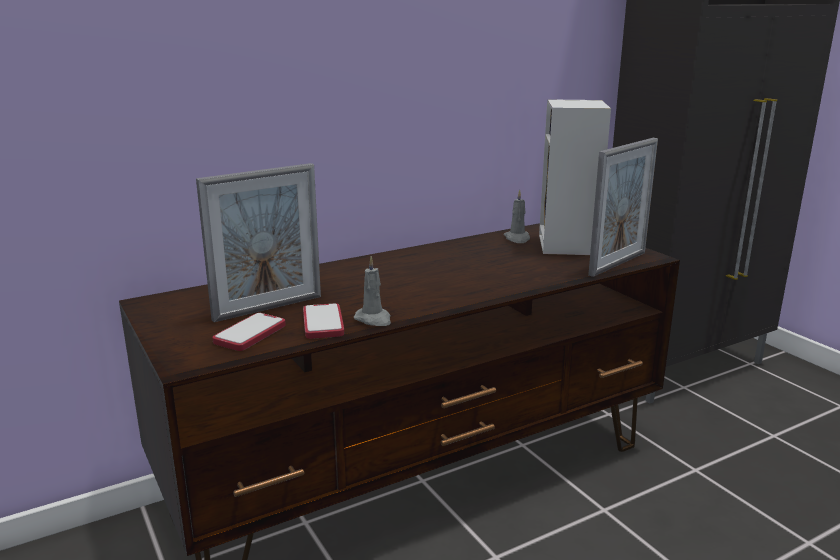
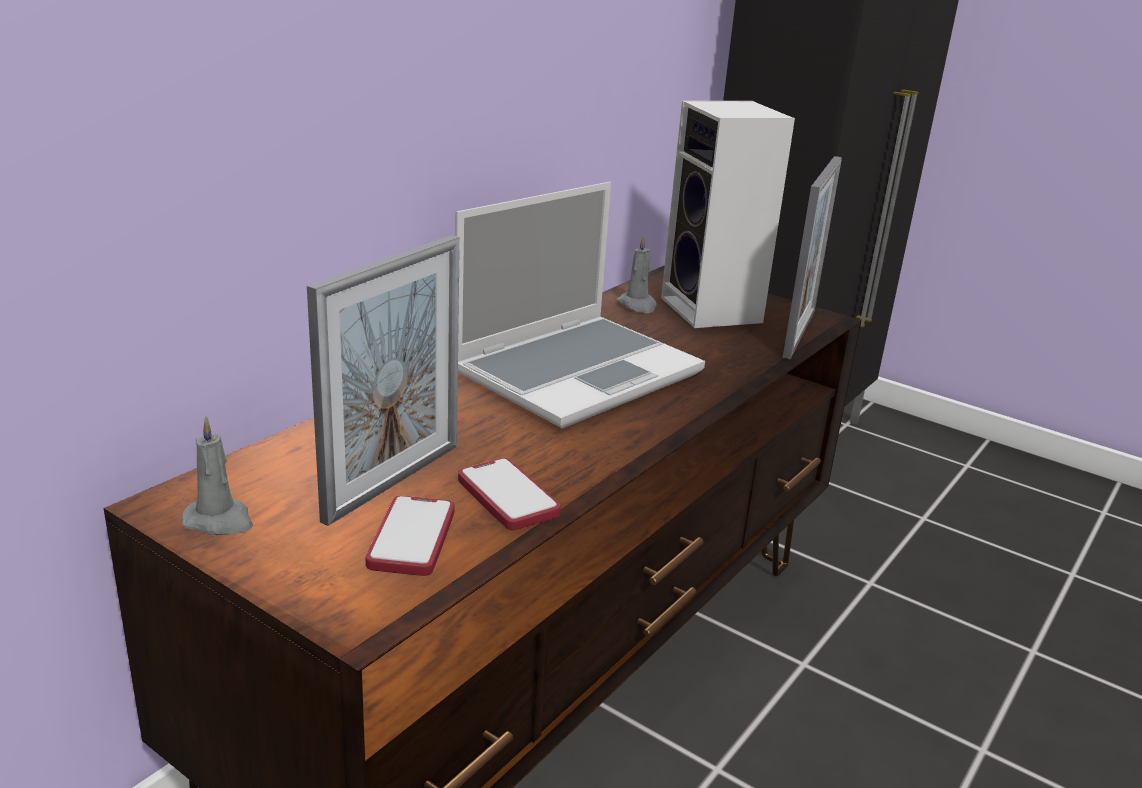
camera: 25 degrees left, 5 degrees up
grey candle [354,256,391,326] -> grey candle moved to [181,416,253,535]
none -> laptop [455,182,705,429]

